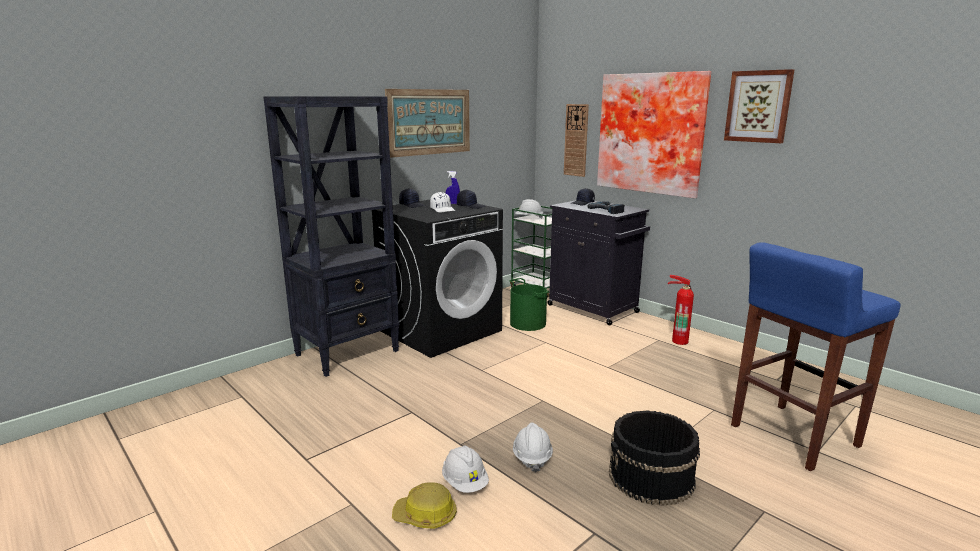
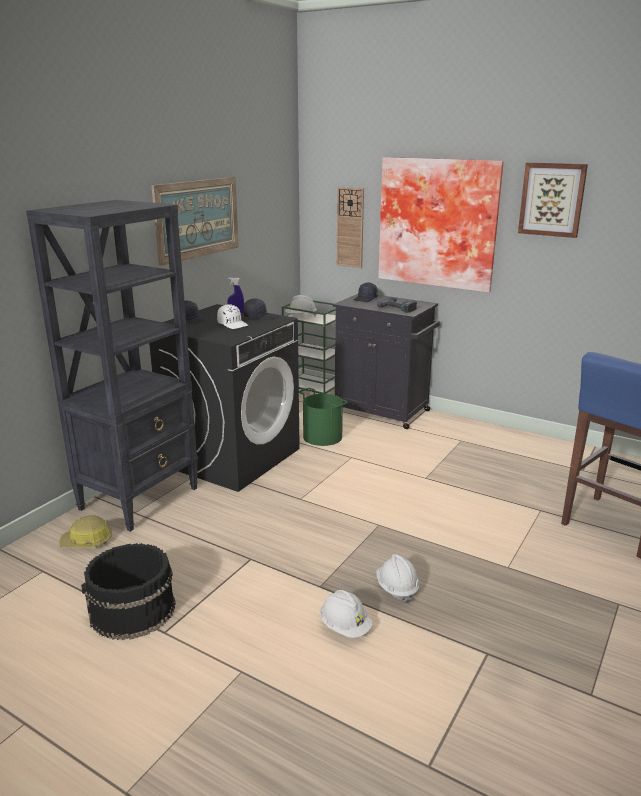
camera: 15 degrees left, 5 degrees up
hard hat [392,482,457,529] -> hard hat moved to [59,515,112,548]
black bucket [609,410,700,506] -> black bucket moved to [81,543,176,640]
fire extinguisher [668,275,694,345] -> none

